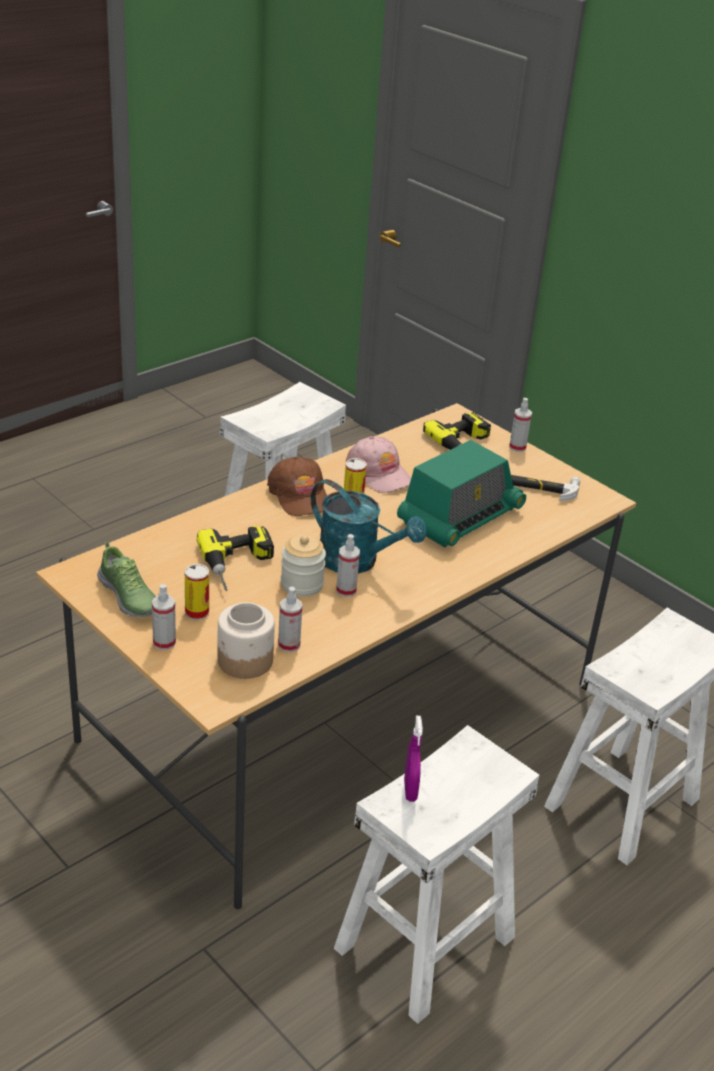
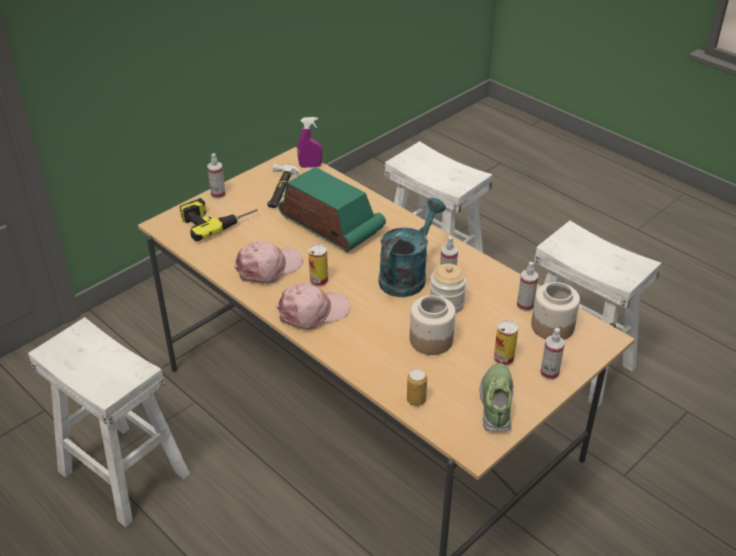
camera: 90 degrees left, 5 degrees up
shoe [97,542,156,617] -> shoe turned 45 degrees counterclockwise [480,363,514,432]
power drill [197,526,274,591] -> jar [410,295,455,355]
brown cap [267,457,327,516] -> pink cap [276,283,350,330]
purple spray bottle [404,716,423,802] -> purple spray bottle moved to [297,117,322,168]
none -> can [407,369,427,406]

